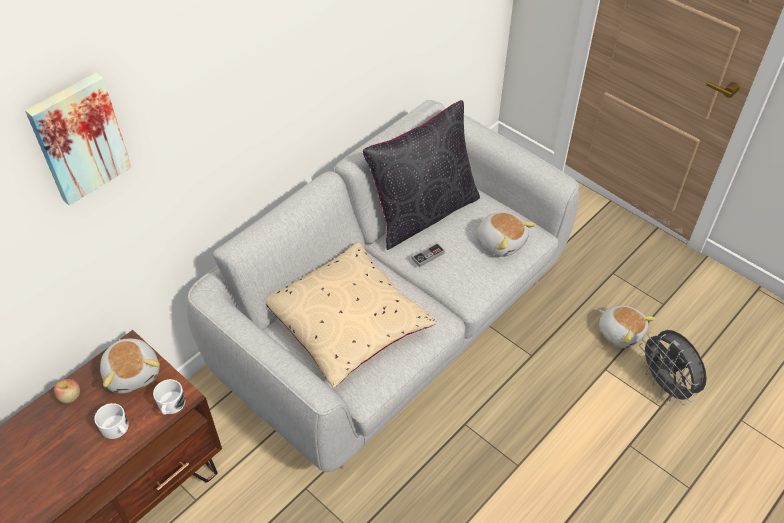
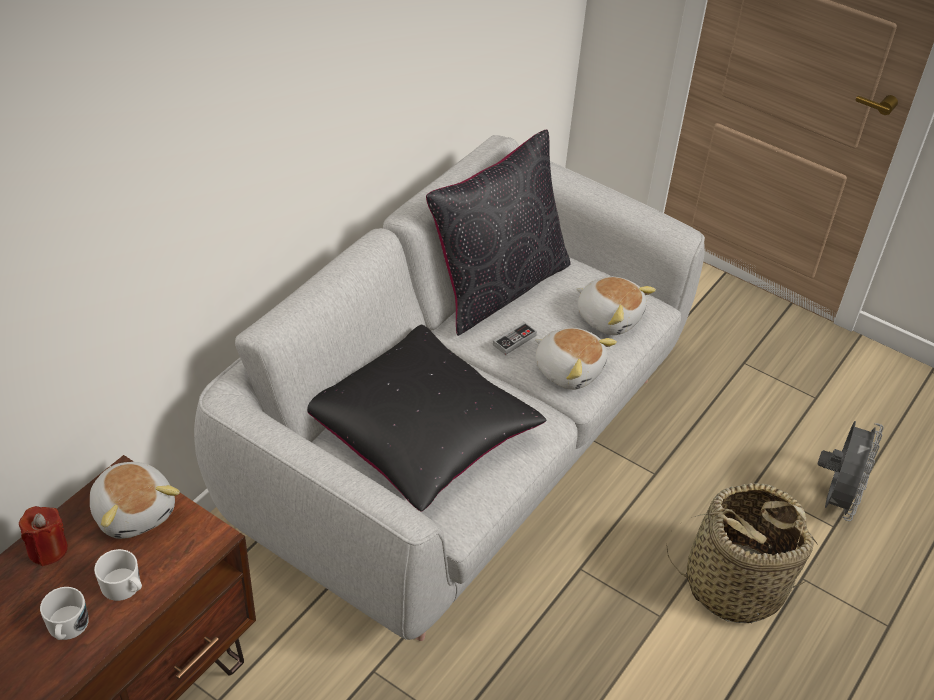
camera: 10 degrees left, 5 degrees down
picture [25,73,132,205] -> none
apple [54,379,80,403] -> red candle [19,506,68,566]
white mug [153,379,185,415] -> white mug moved to [40,587,89,640]
beige pillow [266,242,437,388] -> black pillow [307,325,546,512]
plush toy [599,305,655,348] -> plush toy moved to [535,328,617,390]
grey fan [639,330,707,405] -> grey fan turned 120 degrees counterclockwise [818,421,884,521]
none -> basket [666,483,818,623]

